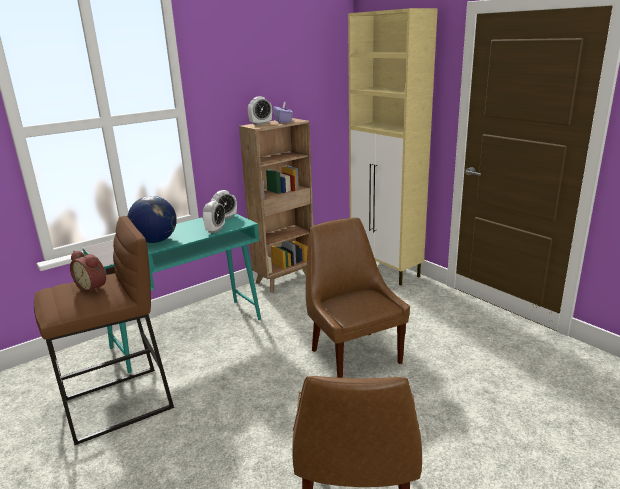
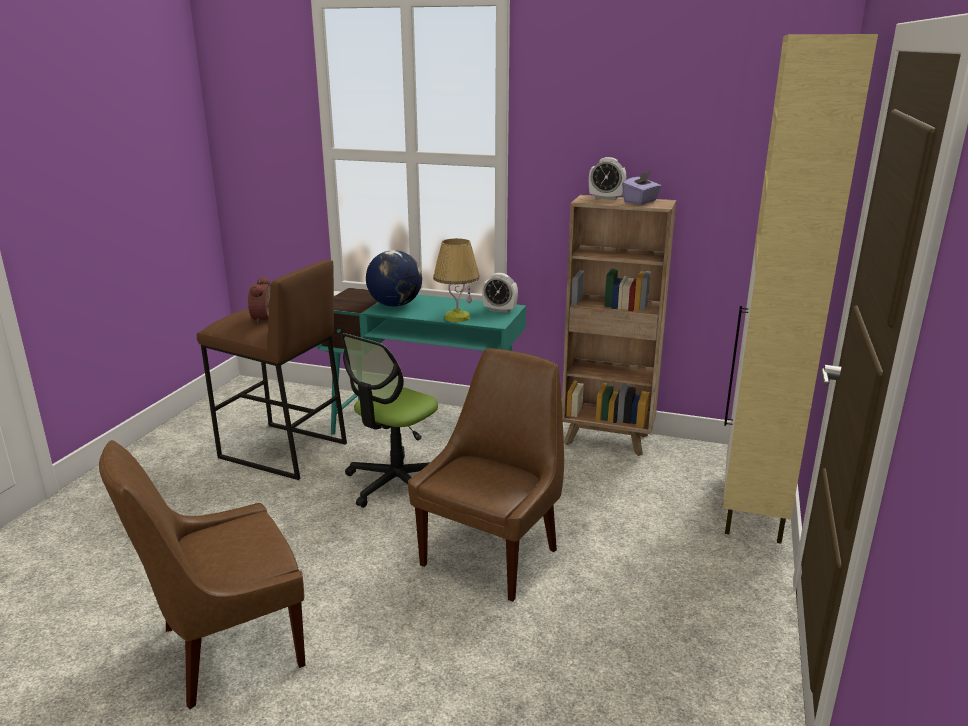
camera: 55 degrees right, 0 degrees up
alarm clock [202,201,225,233] -> table lamp [433,238,480,322]
none -> office chair [341,333,438,508]

